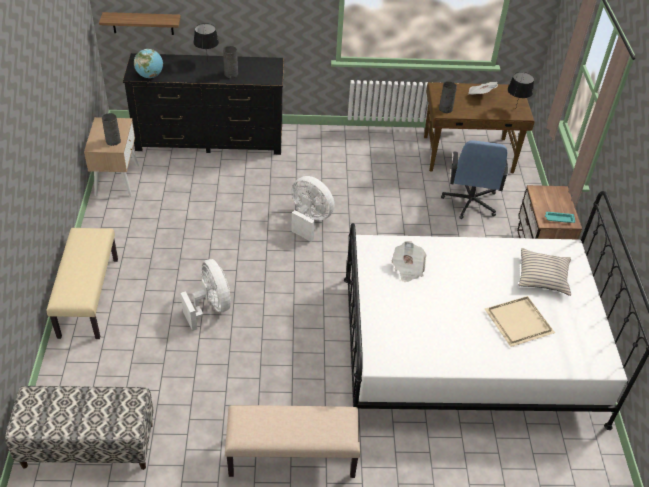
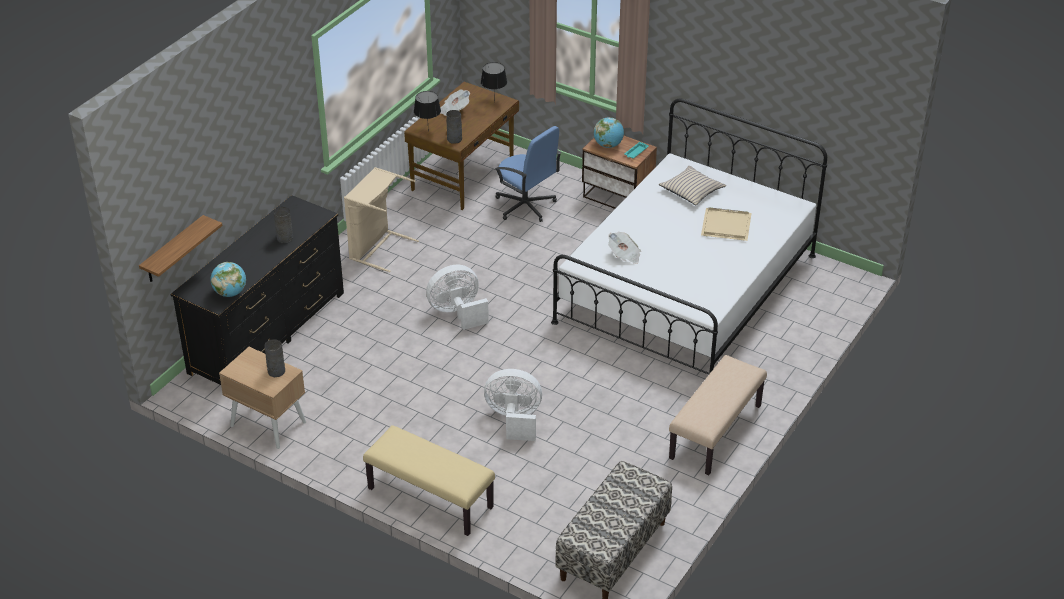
camera: 55 degrees left, 5 degrees down
black table lamp [194,23,219,62] -> black table lamp moved to [414,91,441,132]
none -> beige laundry basket [344,167,419,272]
none -> globe [594,117,624,148]

